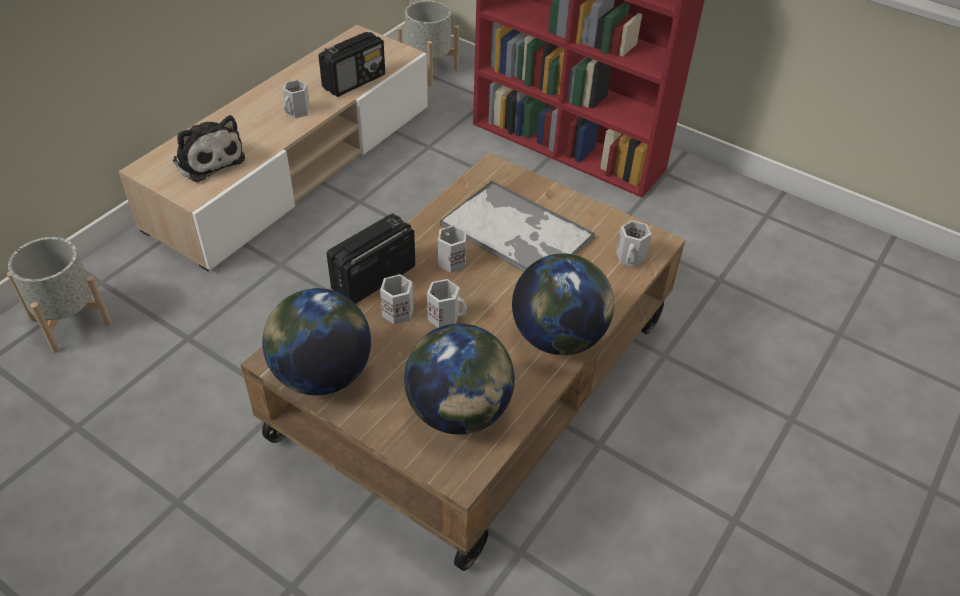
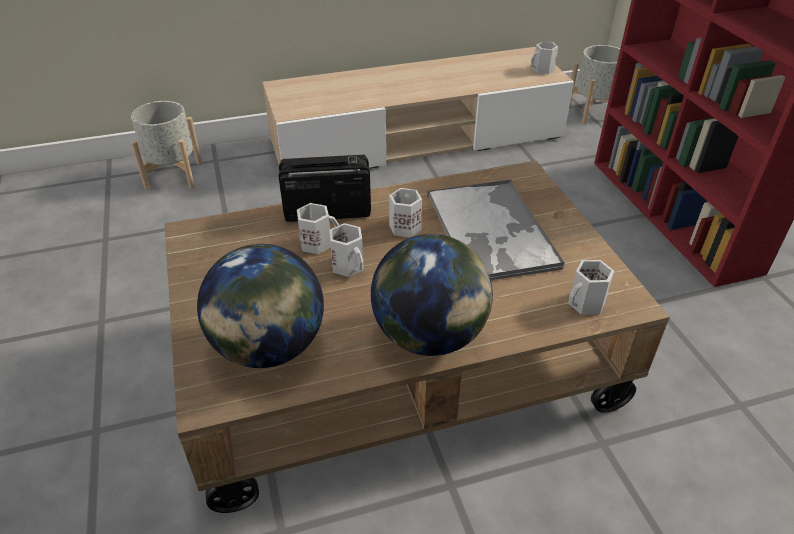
camera: 40 degrees right, 5 degrees down
plush toy [173,115,245,182] -> none
globe [262,288,371,395] -> none
white mug [283,80,310,118] -> white mug moved to [531,42,558,74]
radio [319,32,385,97] -> none

